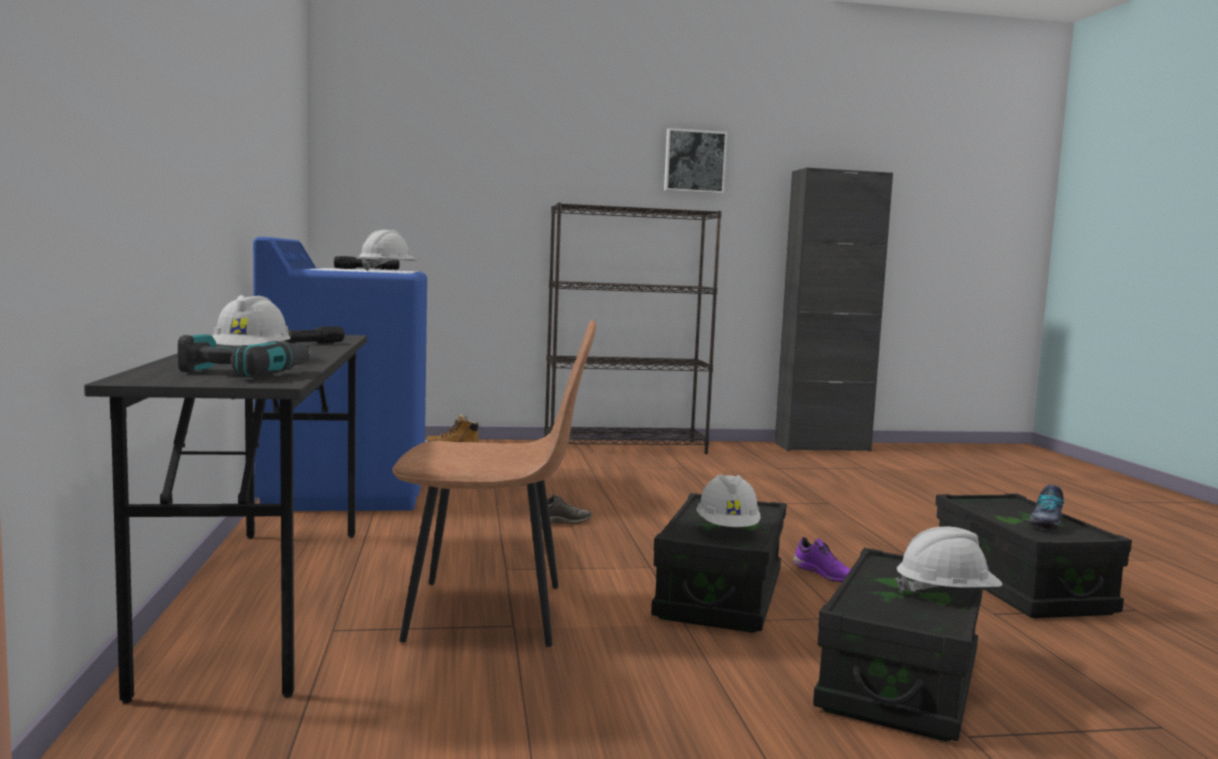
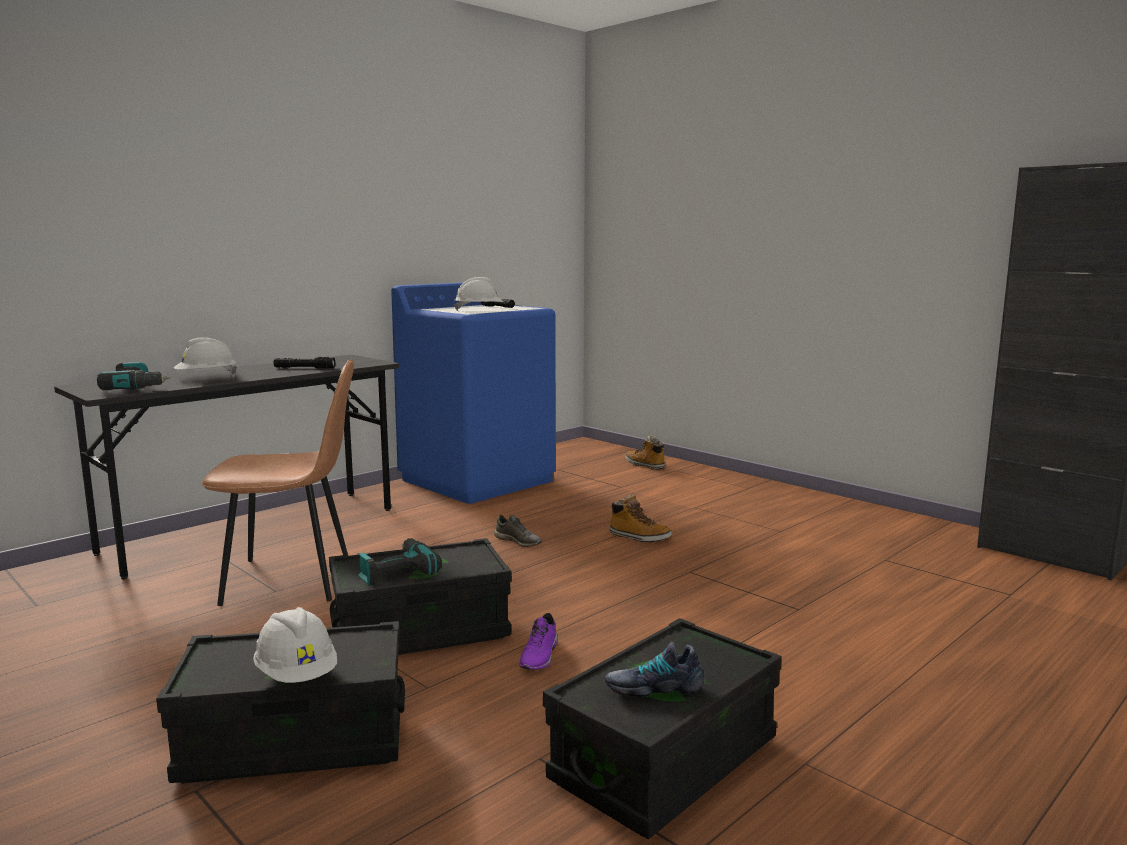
camera: 55 degrees right, 5 degrees up
brown chair [392,319,596,647] -> brown chair turned 60 degrees counterclockwise [202,359,354,606]
black bookcase [544,203,722,454] -> none
picture [664,128,727,194] -> none
white hard hat [696,474,760,527] -> power drill [357,538,442,586]
none -> boot [609,495,672,542]

